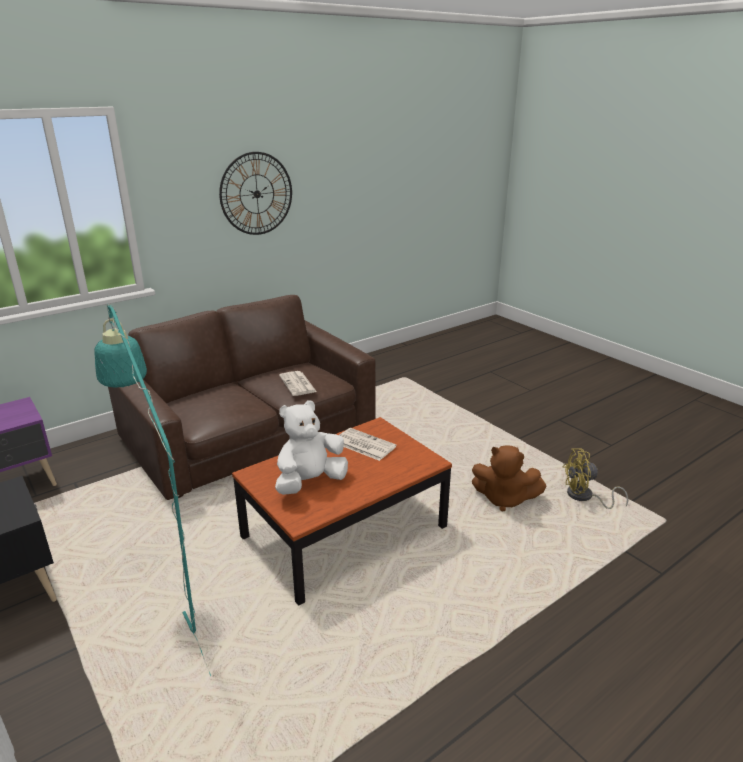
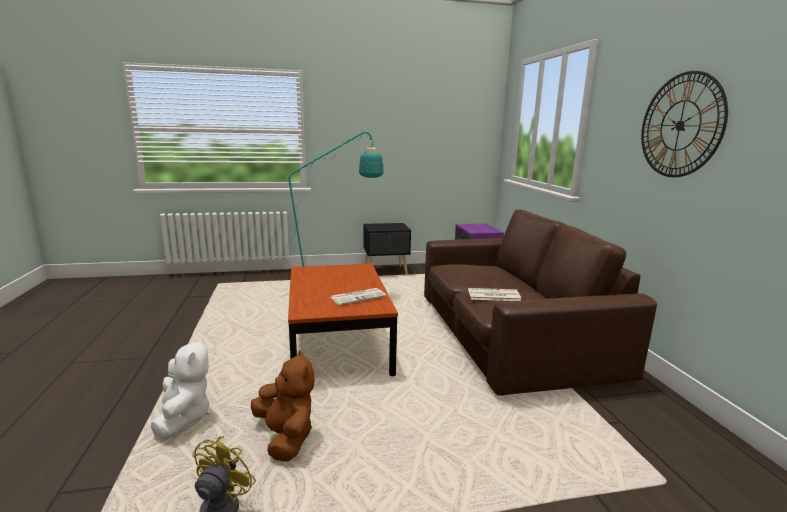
camera: 115 degrees right, 10 degrees down
white plush toy [275,400,348,495] -> white plush toy moved to [151,338,211,439]
brown plush toy [472,445,546,511] -> brown plush toy turned 105 degrees clockwise [251,351,314,462]

